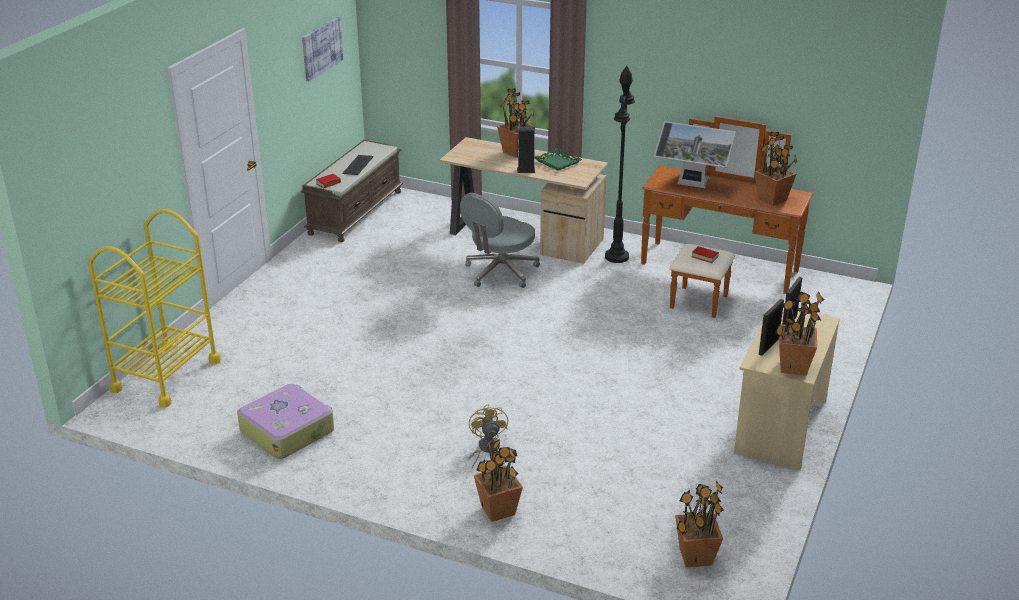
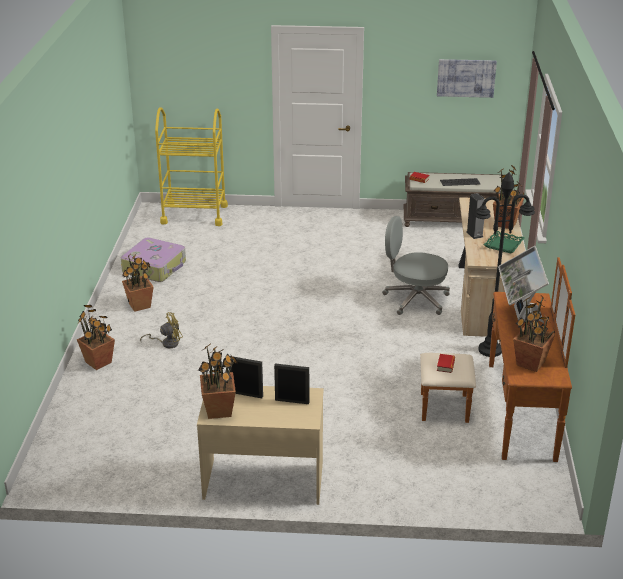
camera: 70 degrees right, 0 degrees up
potted plant [675,480,724,567] -> potted plant moved to [122,254,154,312]

